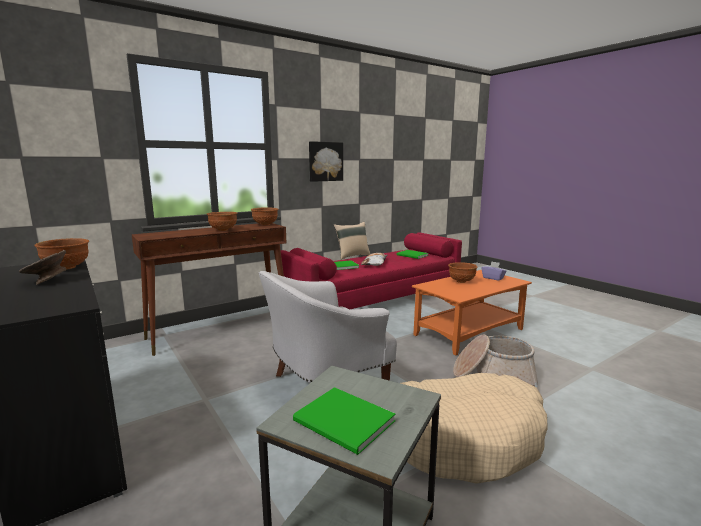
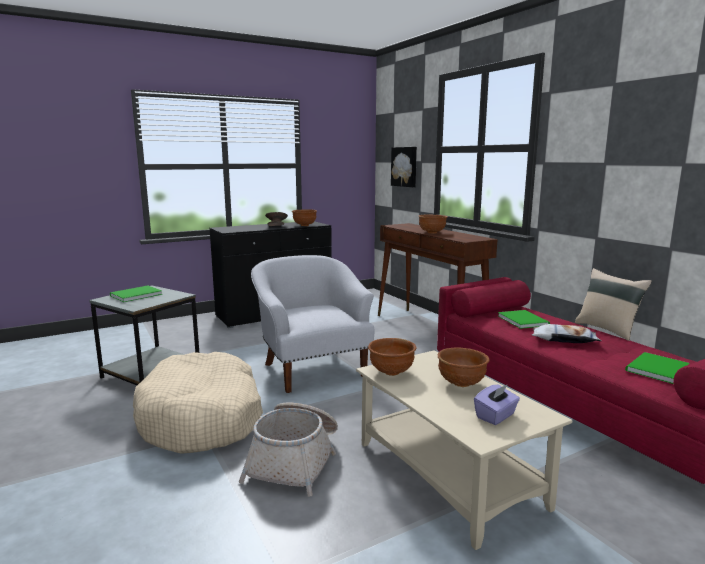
camera: 95 degrees right, 0 degrees up
brown bowl [251,207,279,226] -> brown bowl moved to [368,338,416,376]
picture [309,141,343,182] -> picture moved to [391,147,417,187]
orange coffee table [412,270,532,356] -> beige coffee table [356,351,572,550]

